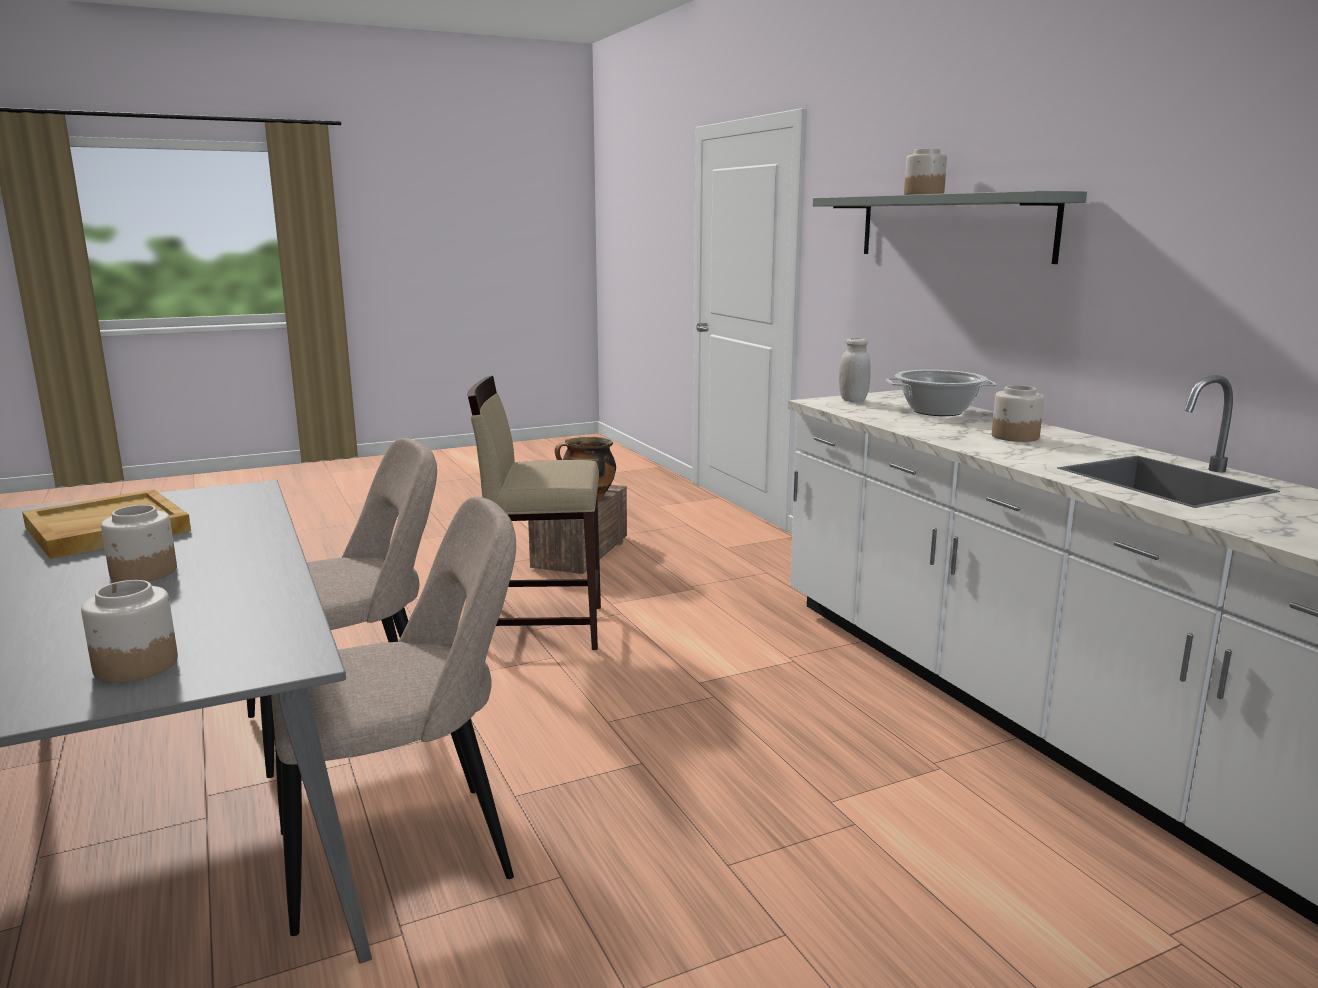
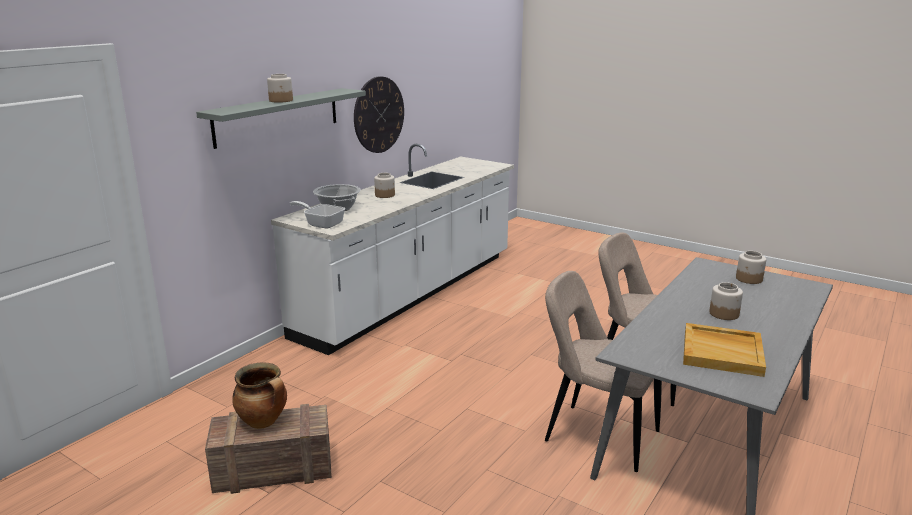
camera: 120 degrees left, 5 degrees up
beige stool [467,376,601,650] -> none
white jar [839,338,871,402] -> frying pan [290,201,345,229]
none -> wall clock [354,77,404,153]

